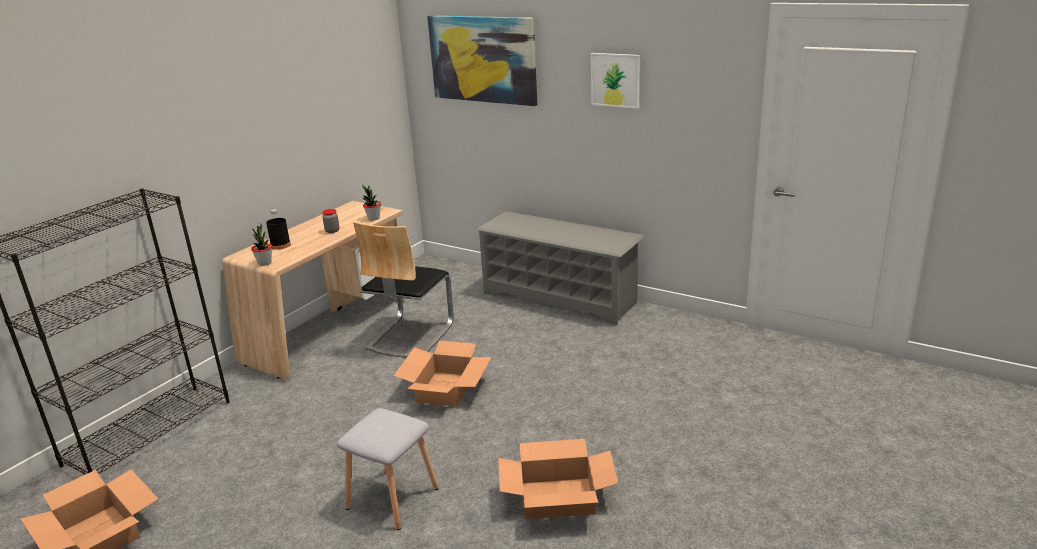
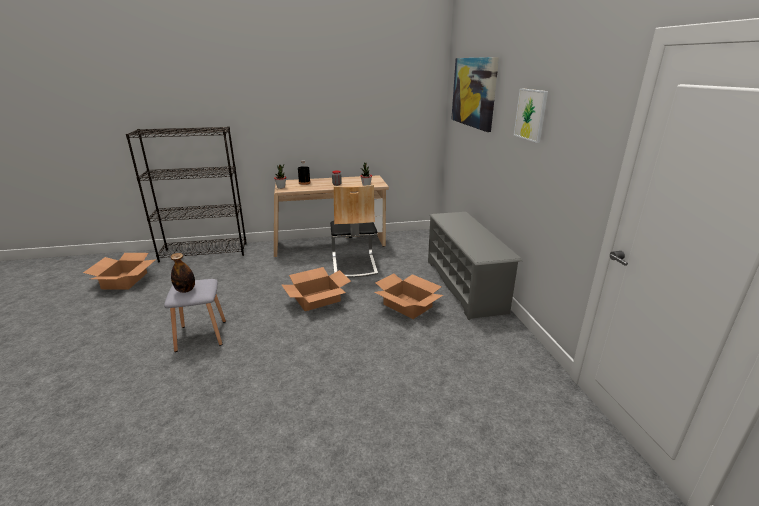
camera: 45 degrees right, 0 degrees up
chair [353,222,454,358] -> chair turned 75 degrees counterclockwise [330,185,378,278]
cardboard box [498,439,618,519] -> cardboard box moved to [374,274,443,319]
none -> bottle [171,253,195,293]

